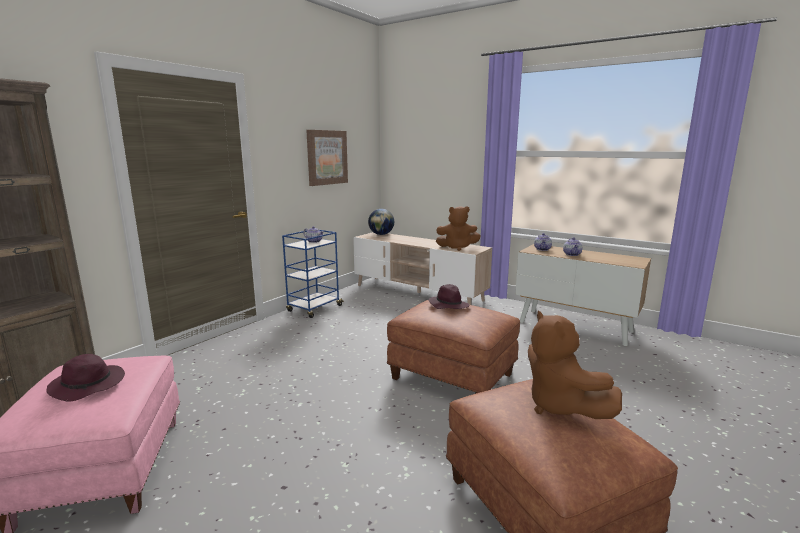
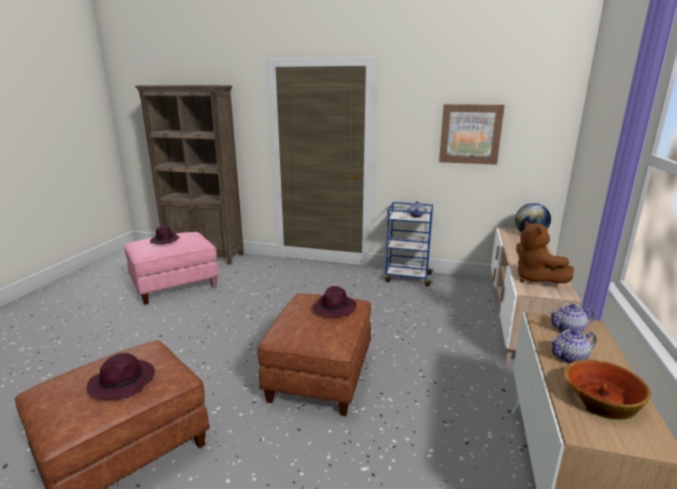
camera: 70 degrees right, 5 degrees up
brown plush toy [528,311,622,419] -> purple hat [87,353,155,400]
none -> bowl [564,359,651,421]

